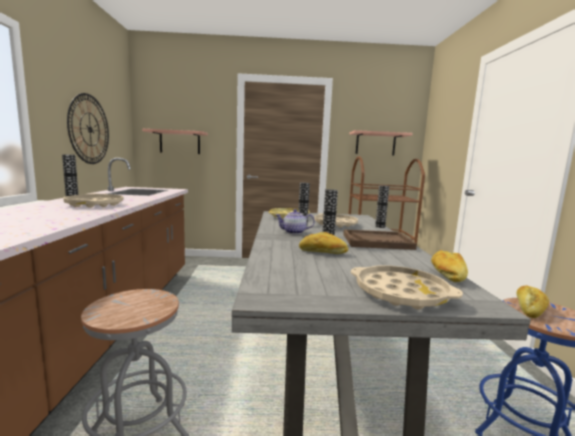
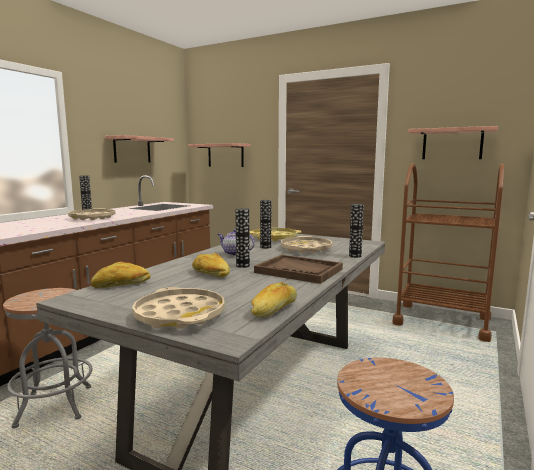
camera: 30 degrees right, 0 degrees up
wall clock [67,93,109,164] -> shelf [105,135,174,163]
bread [516,285,549,318] -> bread moved to [91,262,151,288]

